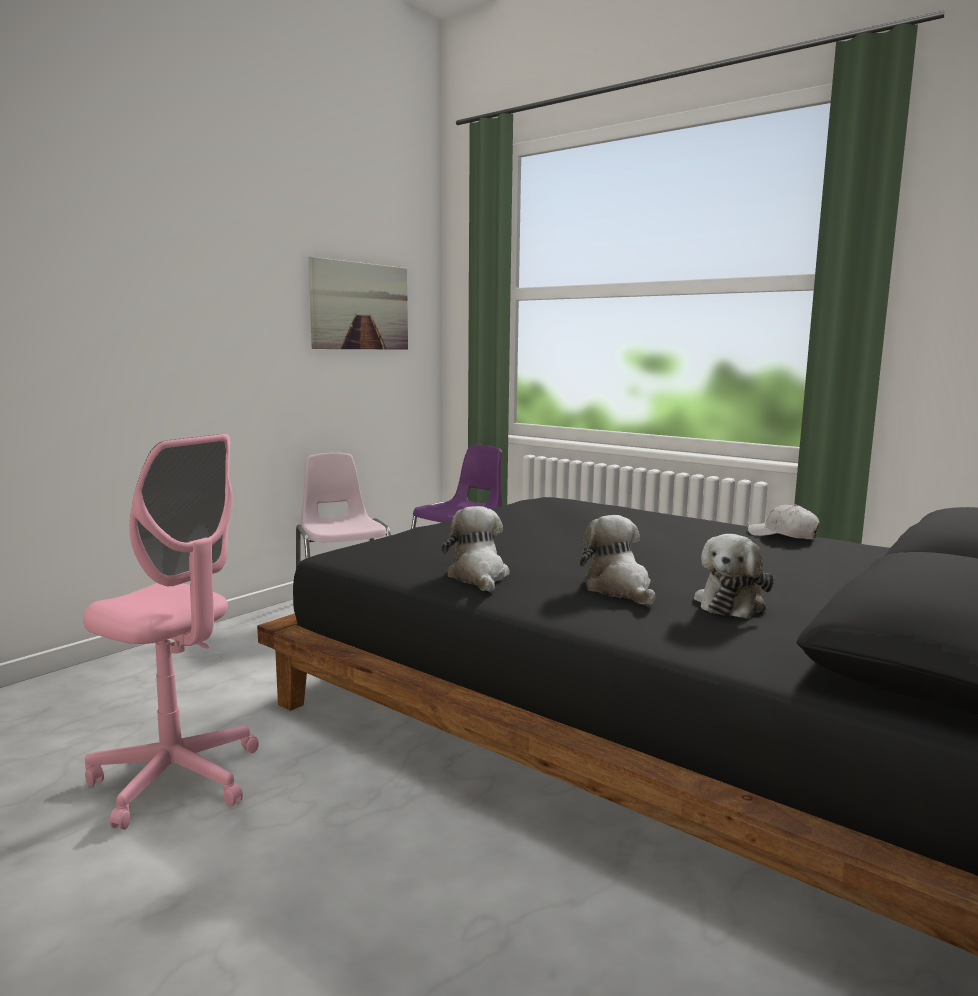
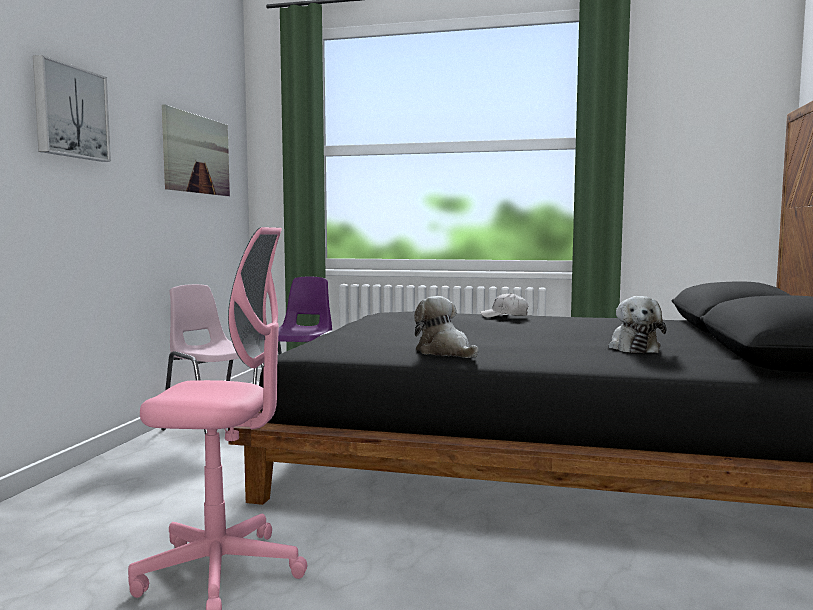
camera: 25 degrees left, 5 degrees down
plush toy [580,515,655,605] -> none
white cap [748,504,819,539] -> white cap moved to [480,293,528,317]
none -> picture [33,55,111,162]

